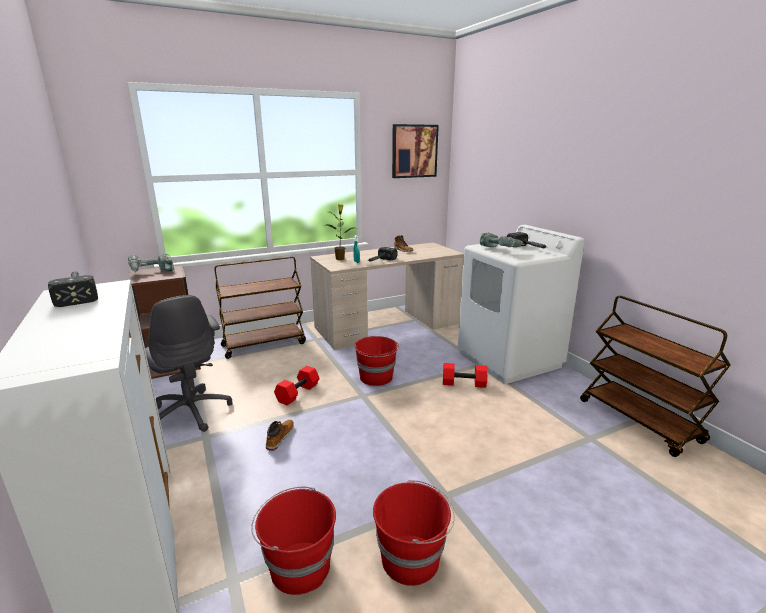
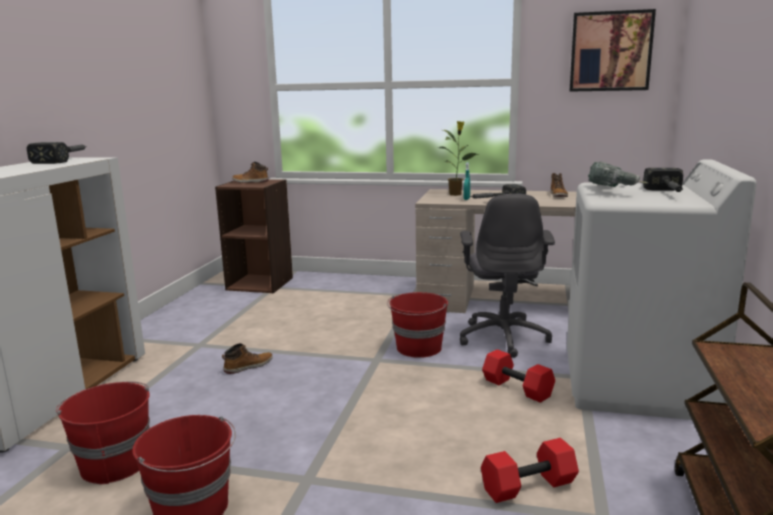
camera: 40 degrees right, 5 degrees down
power drill [128,254,174,272] -> boot [232,162,269,183]
grey office chair [145,295,233,432] -> grey office chair moved to [460,194,555,358]
brown cart [214,257,306,359] -> none
red dumbbell [274,366,320,406] -> red dumbbell moved to [481,438,579,503]

